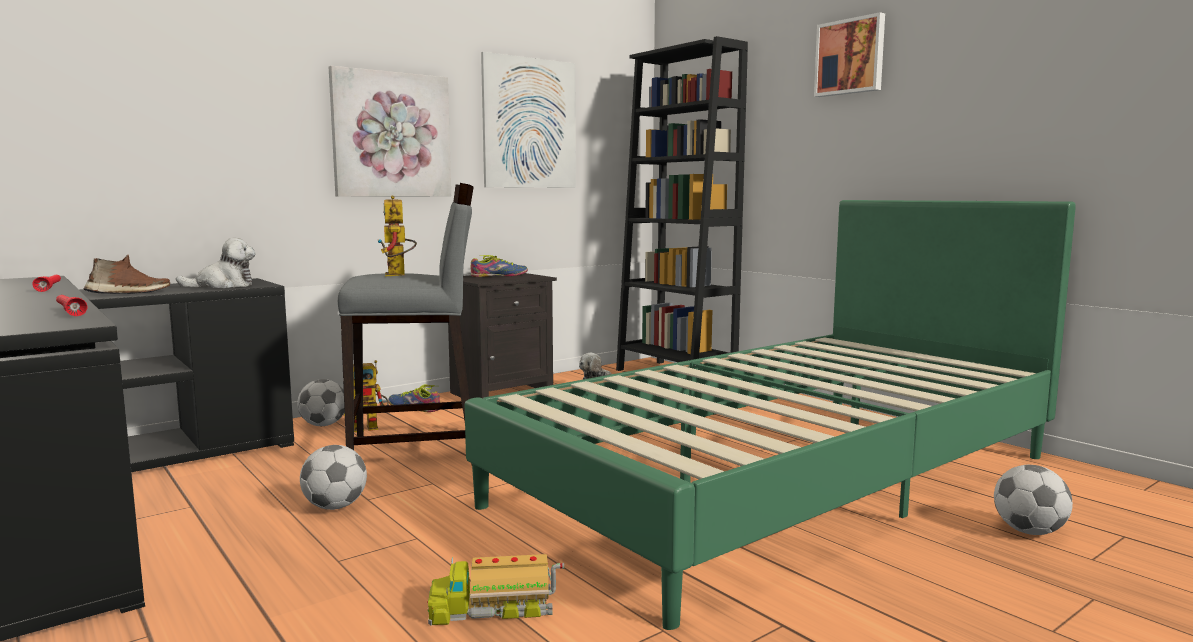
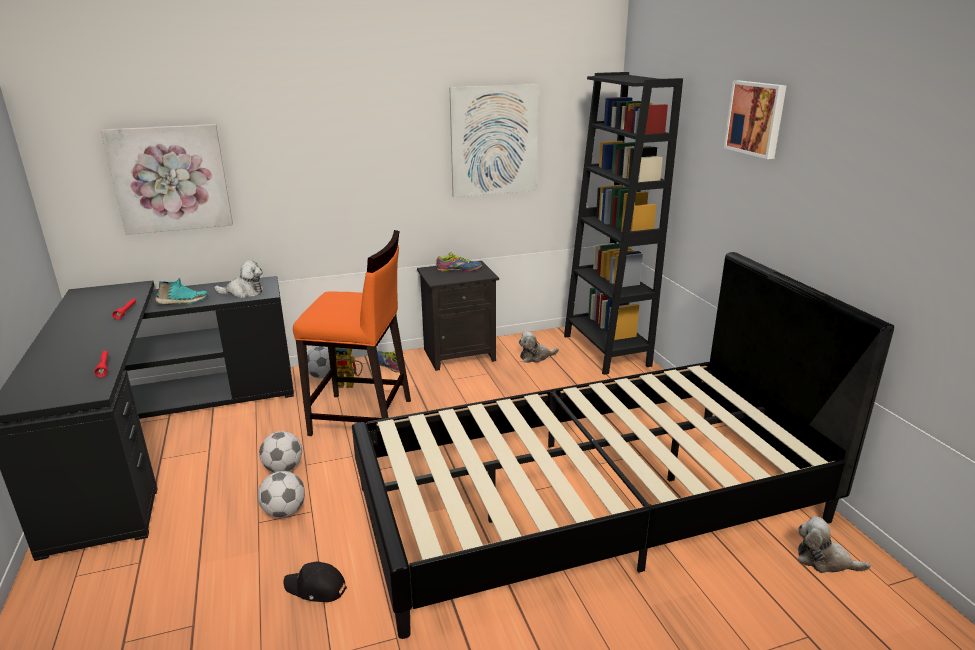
camera: 20 degrees right, 15 degrees up
brown shoe [84,254,170,294] -> turquoise shoe [155,278,208,305]
picture [329,66,451,197] -> picture moved to [101,124,233,235]
grey stool [338,183,474,464] -> orange stool [293,230,411,436]
toy robot [377,196,417,277] -> none
toy truck [428,554,564,625] -> black cap [283,561,347,602]
green bed [465,200,1076,630] -> black bed [352,252,894,639]
football [994,465,1073,535] -> football moved to [258,471,305,518]
none -> plush toy [798,516,871,573]

